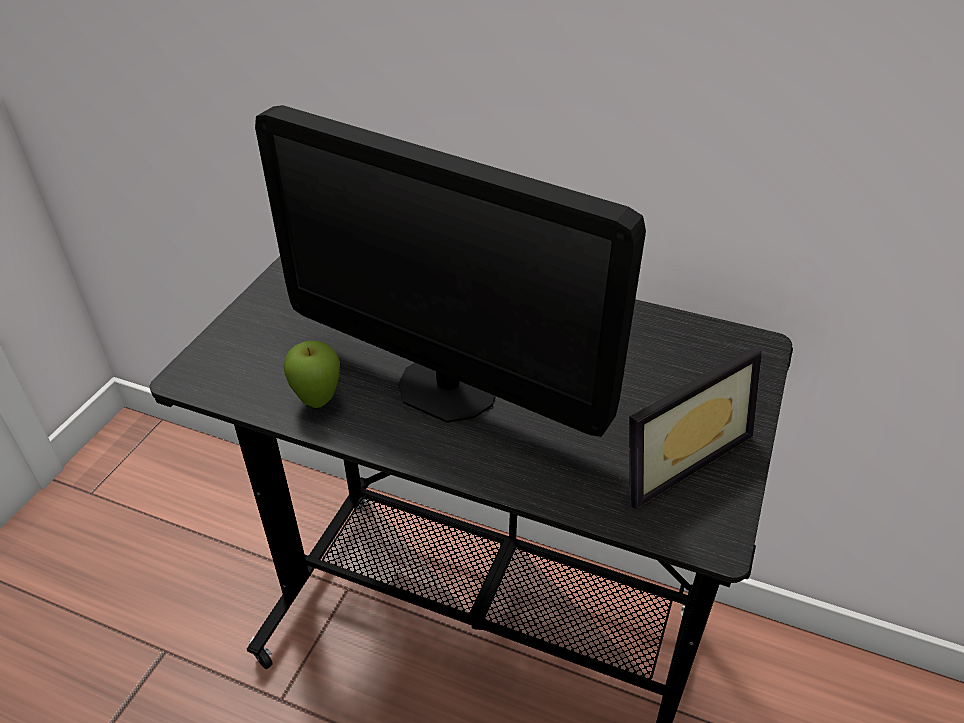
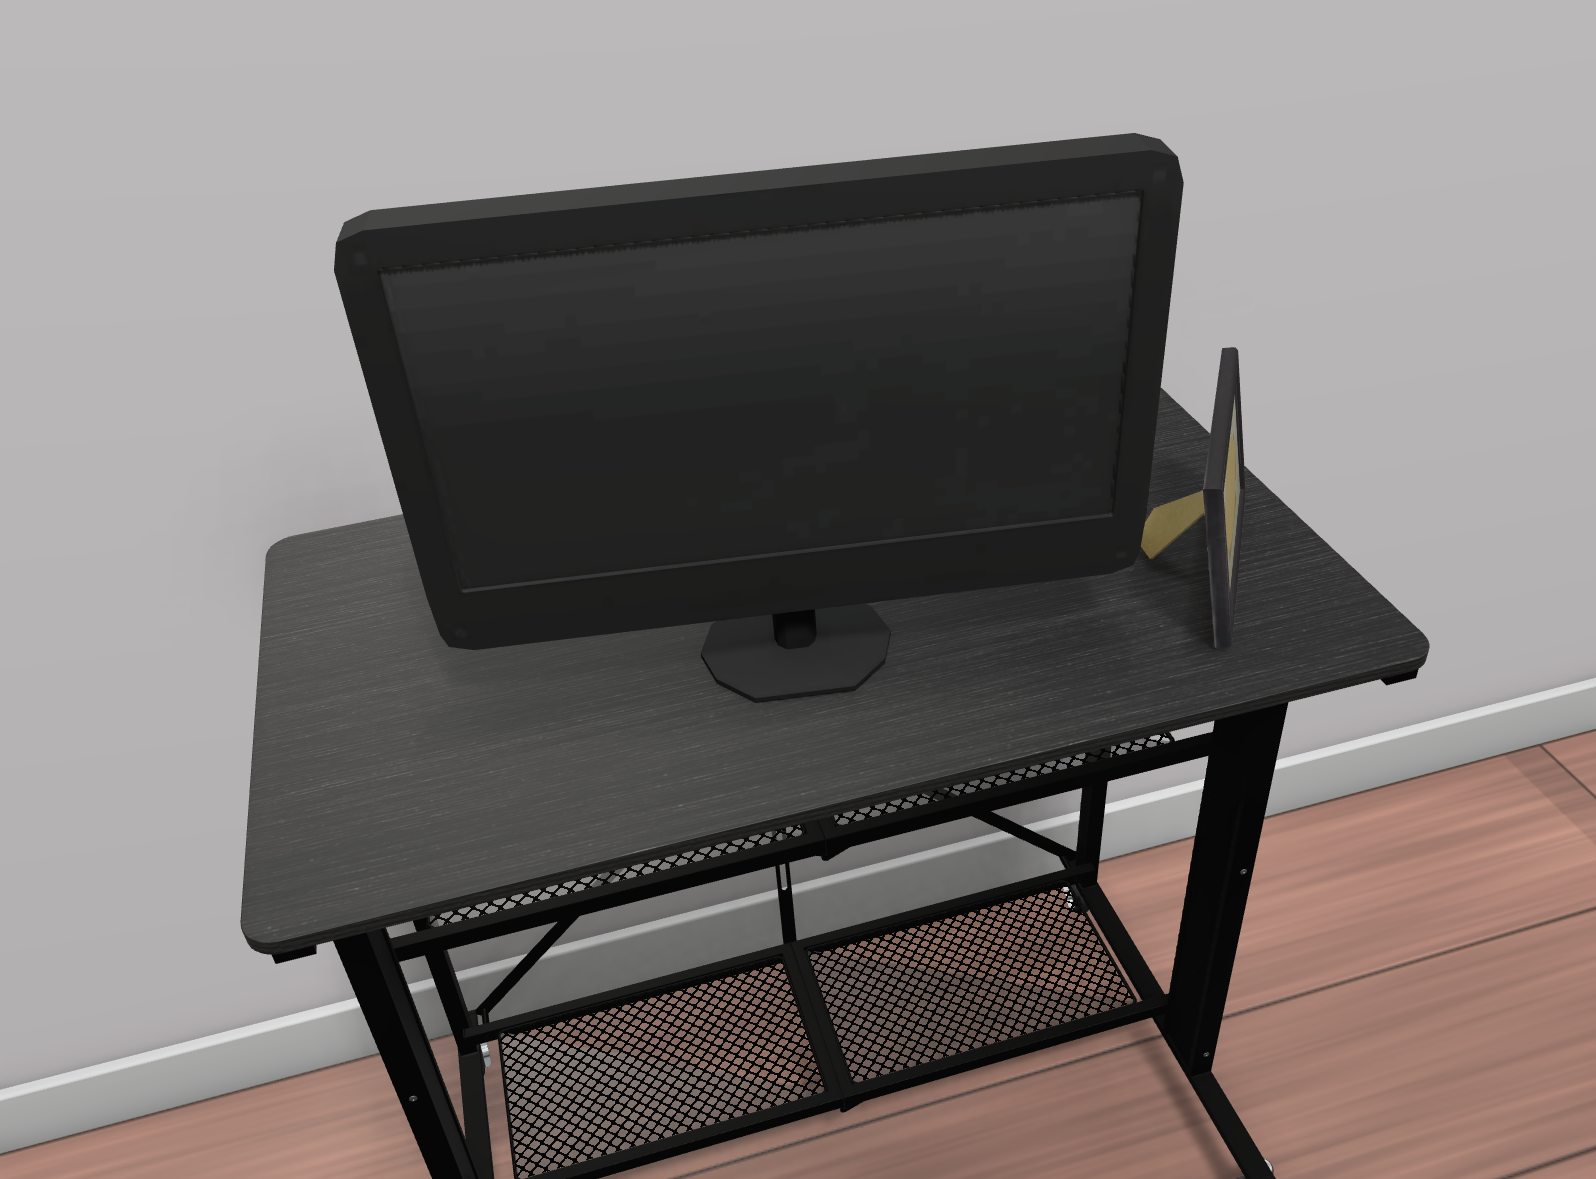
camera: 35 degrees left, 5 degrees down
apple [283,341,340,408] -> none

